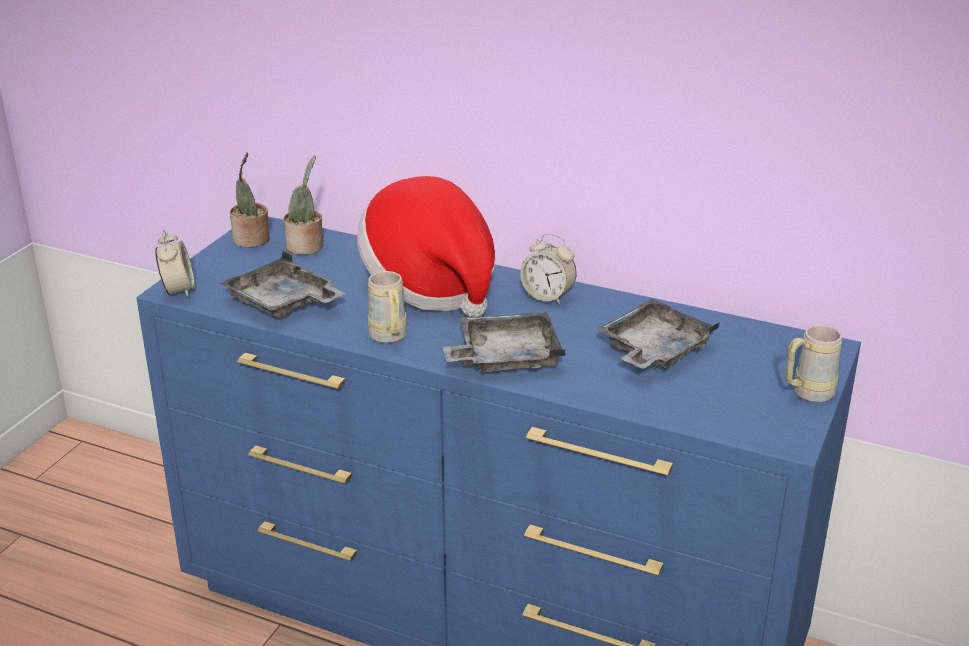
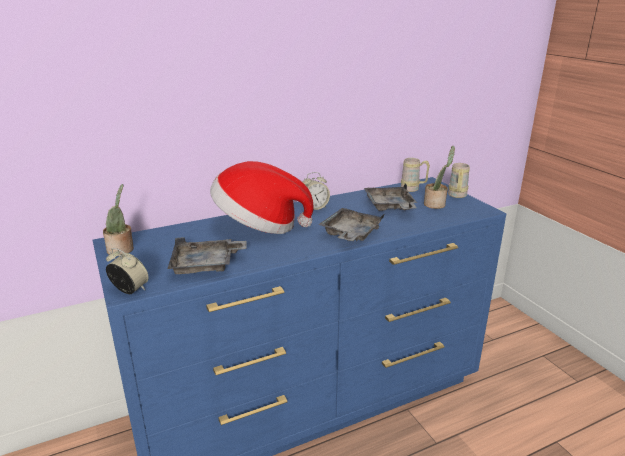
camera: 50 degrees left, 5 degrees down
potted plant [284,156,323,255] -> potted plant moved to [424,146,455,209]
beige mug [368,271,407,343] -> beige mug moved to [401,158,430,192]

